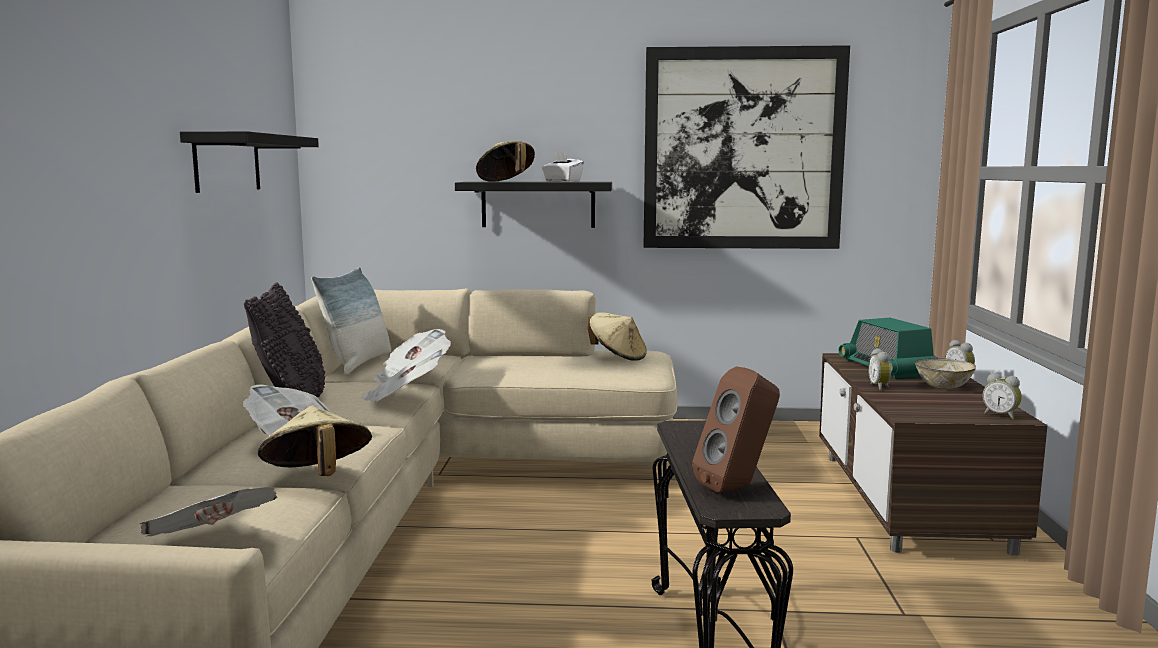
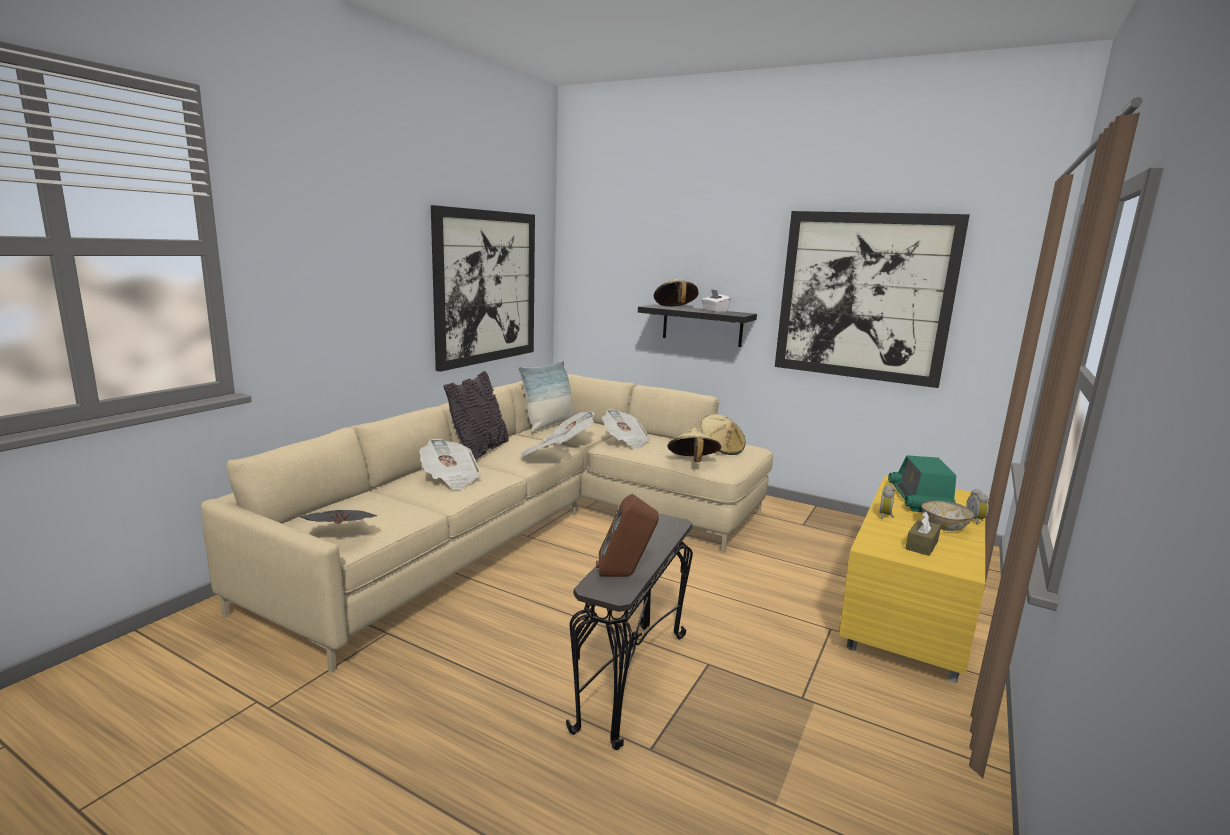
camera: 25 degrees right, 5 degrees up
black shelf [180,131,319,193] -> picture [431,205,535,372]
beige hat [258,405,372,476] -> beige hat moved to [667,427,721,462]
brown tv stand [819,353,1048,556] -> yellow tv stand [839,475,985,683]
alarm clock [983,373,1022,420] -> none
none -> newspaper [602,409,650,449]
none -> brown tissue box [905,511,941,556]

